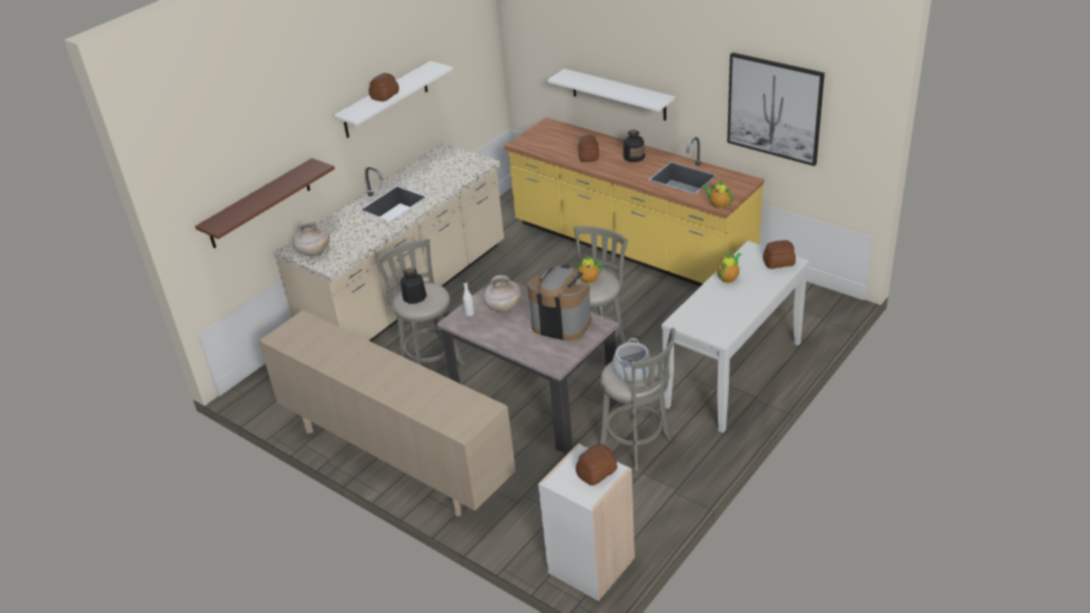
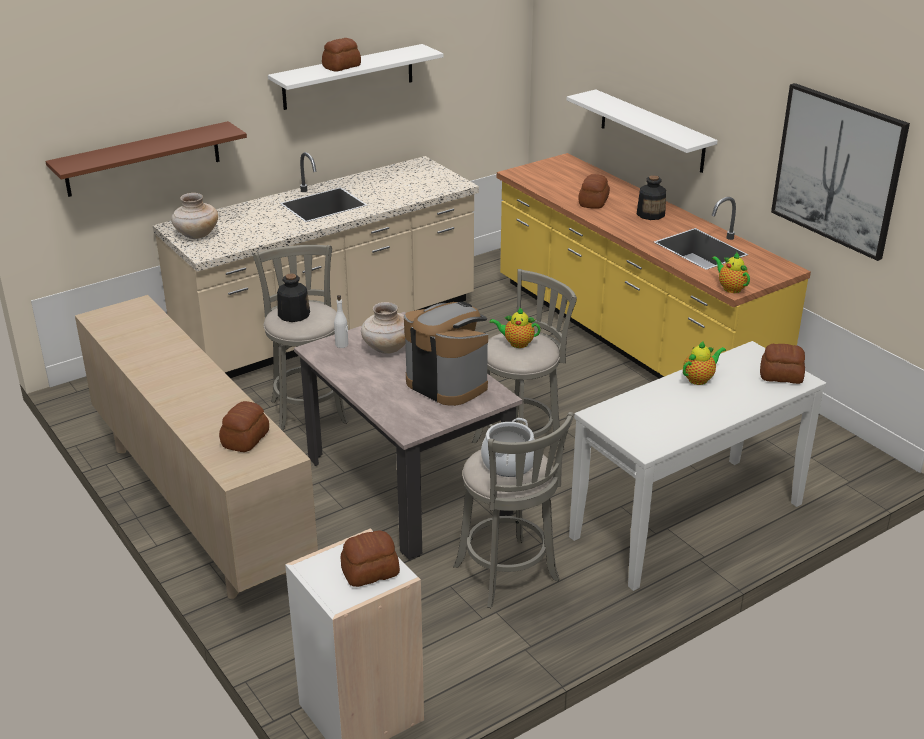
camera: 15 degrees right, 5 degrees down
none -> bread [219,401,269,452]

